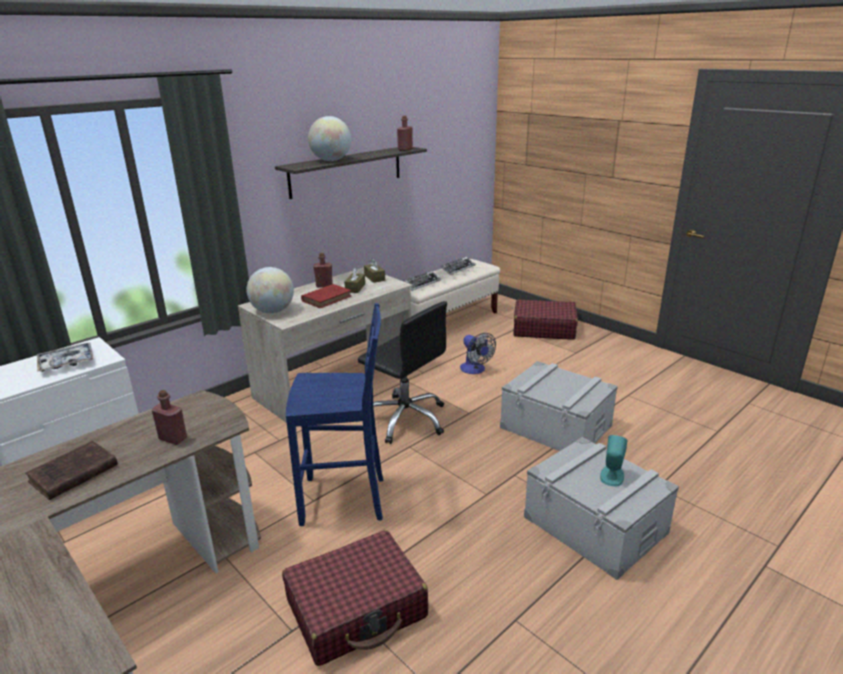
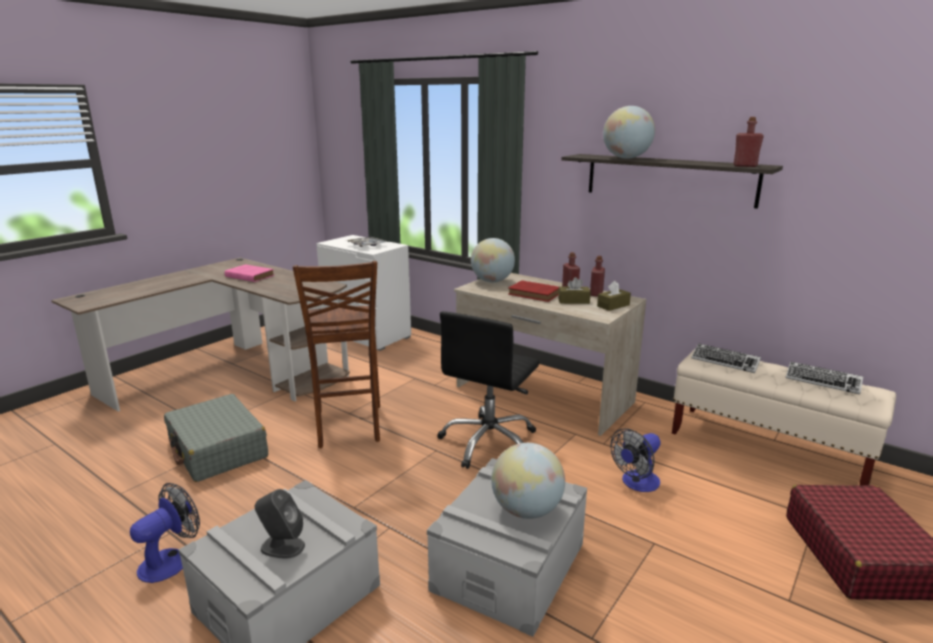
camera: 80 degrees right, 5 degrees down
brown book [25,441,118,500] -> pink book [225,264,274,282]
red bottle [152,390,187,445] -> red bottle moved to [590,256,605,297]
red suitcase [282,530,428,666] -> grey suitcase [164,394,268,482]
blue stool [286,303,383,526] -> brown stool [293,261,380,448]
turquoise speaker [600,435,627,486] -> grey speaker [255,489,305,559]
none -> fan [130,483,200,583]
none -> globe [491,443,565,519]

